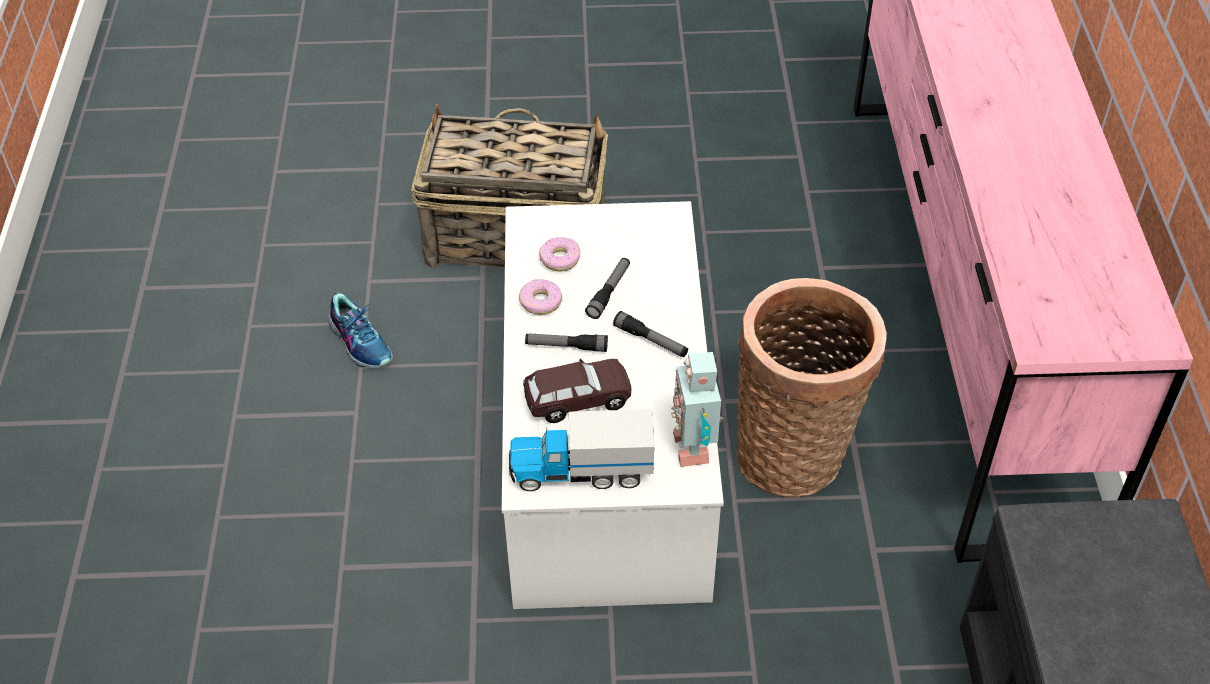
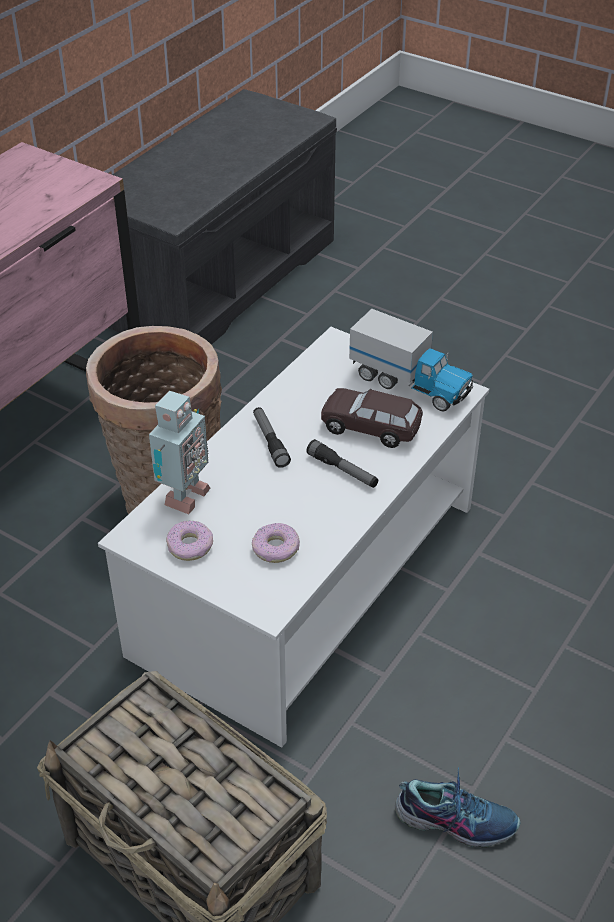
camera: 145 degrees left, 5 degrees down
shoe [328,292,393,368] -> shoe turned 105 degrees clockwise [395,767,521,848]
donut [519,279,562,315] -> donut moved to [166,521,213,561]
flashlight [585,258,630,319] -> none
toy robot [671,352,723,467] -> toy robot moved to [149,391,211,515]

